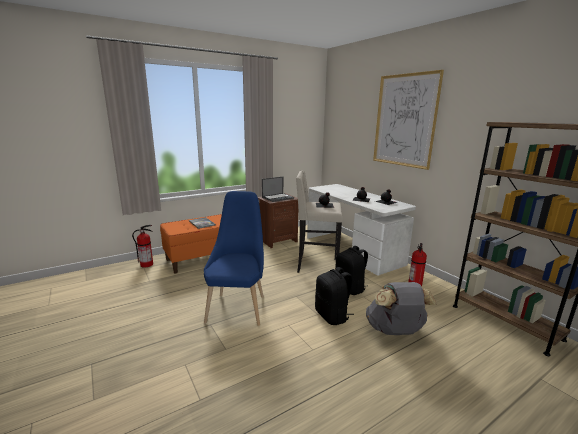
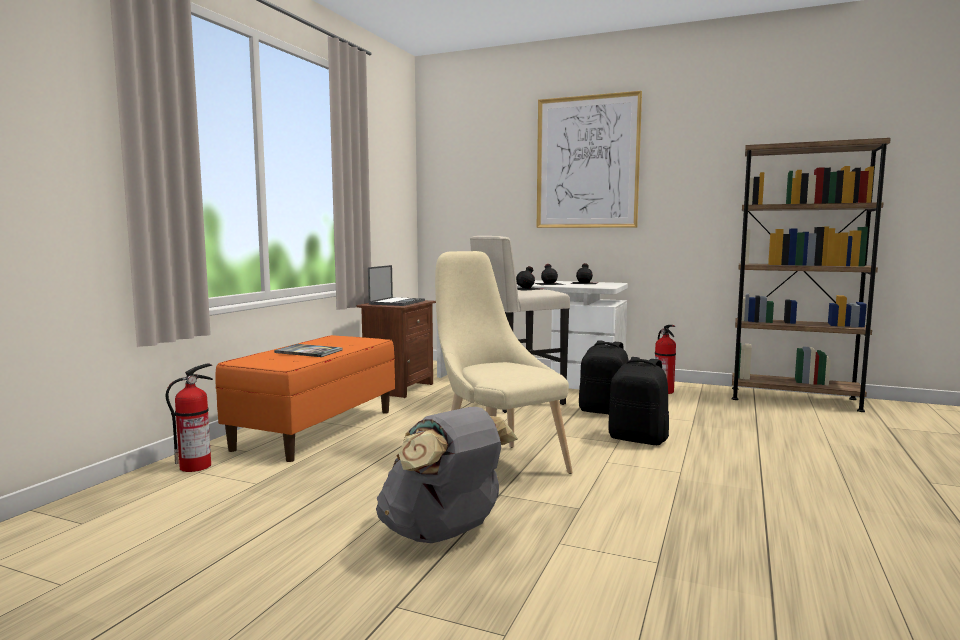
camera: 35 degrees left, 10 degrees down
blue chair [204,191,264,326] -> beige chair [435,251,573,474]
grey backpack [366,282,436,335] -> grey backpack moved to [376,407,518,543]

